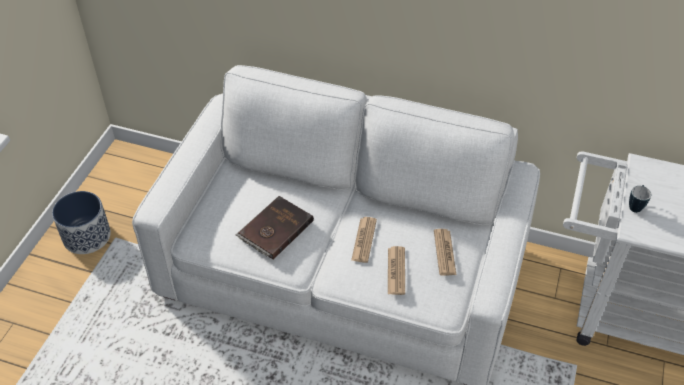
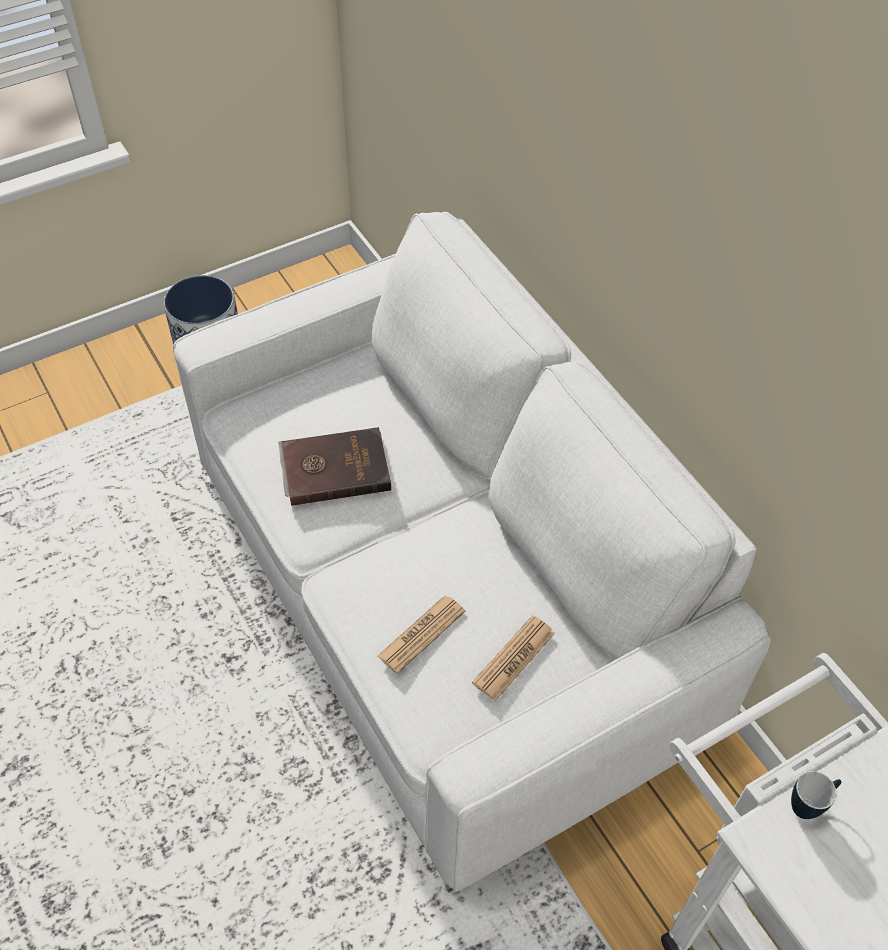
camera: 40 degrees right, 5 degrees up
newspaper [351,217,377,263] -> none

